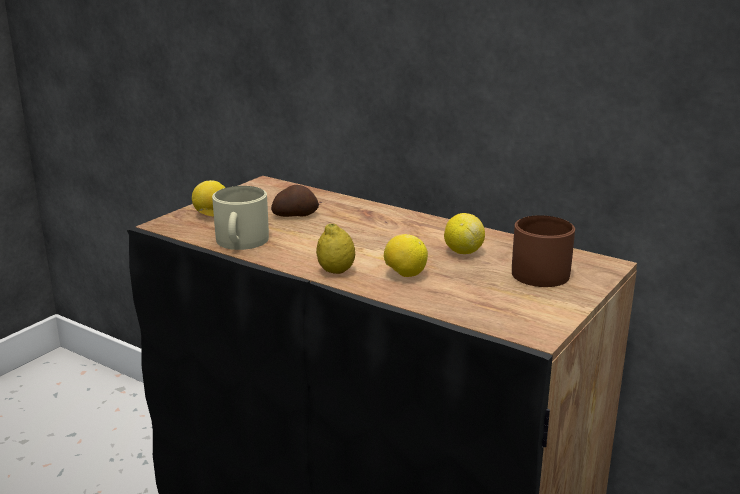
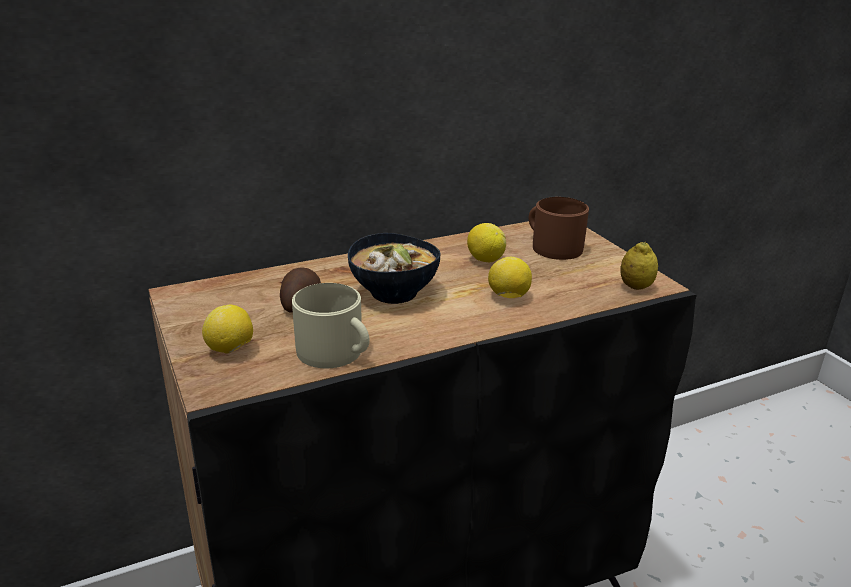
camera: 60 degrees left, 5 degrees up
lemon [316,223,355,274] -> lemon moved to [620,242,658,290]
none -> bowl [348,233,440,304]

